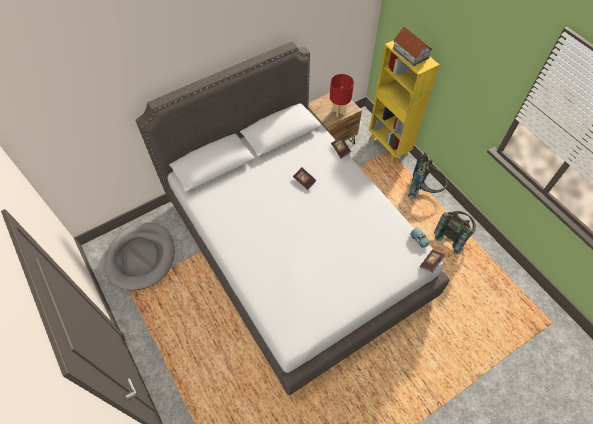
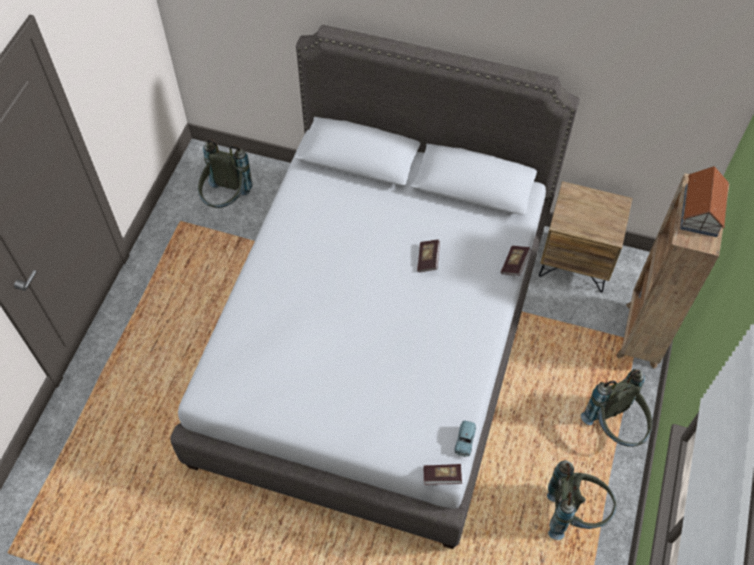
camera: 50 degrees right, 0 degrees up
grey dog bed [105,223,175,290] -> grey backpack [198,140,252,208]
red table lamp [330,74,354,117] -> none
yellow bookcase [369,40,439,163] -> brown bookcase [616,173,729,369]

